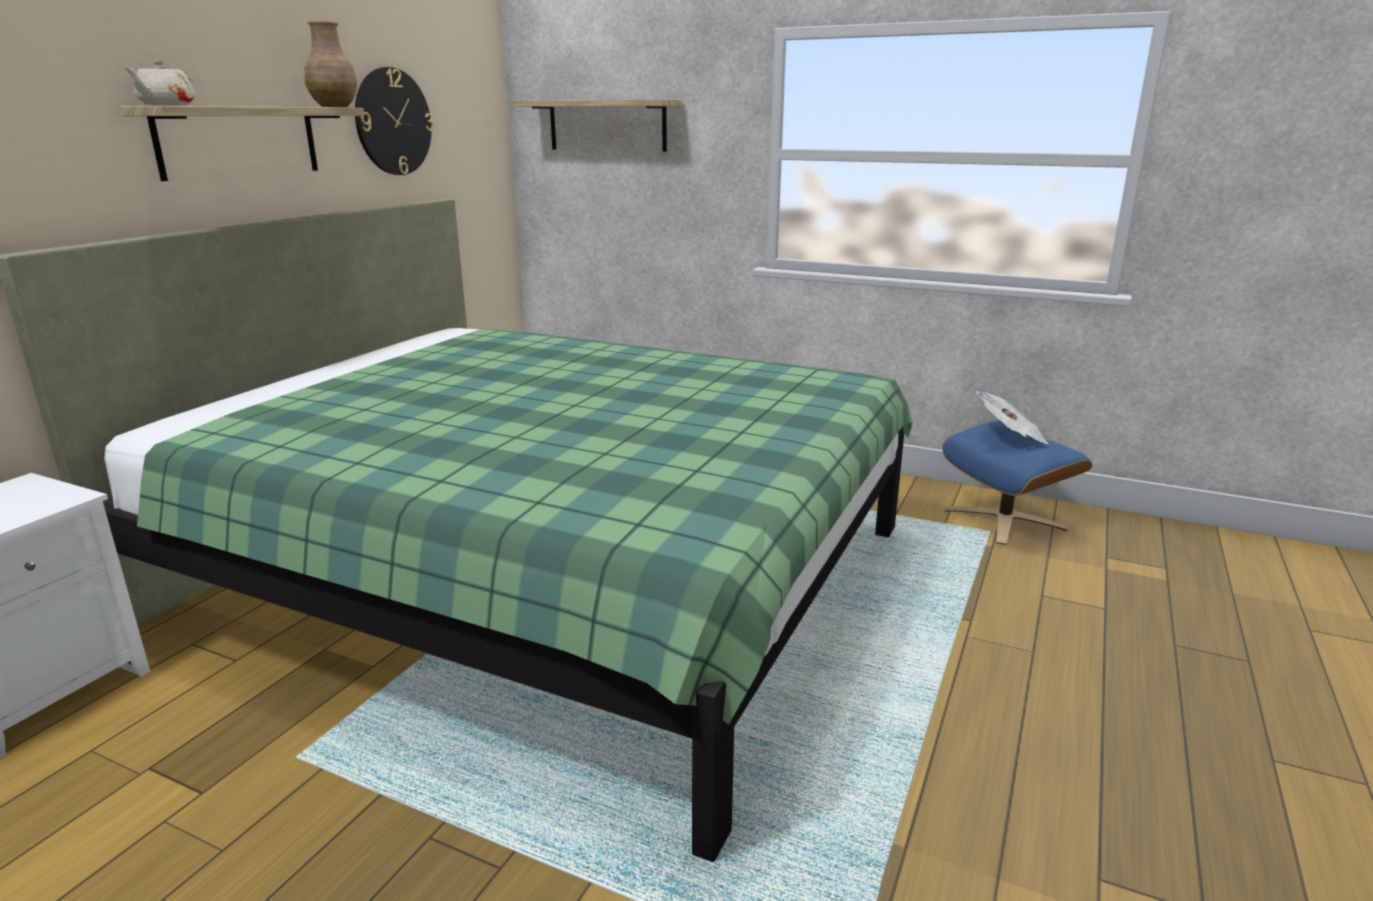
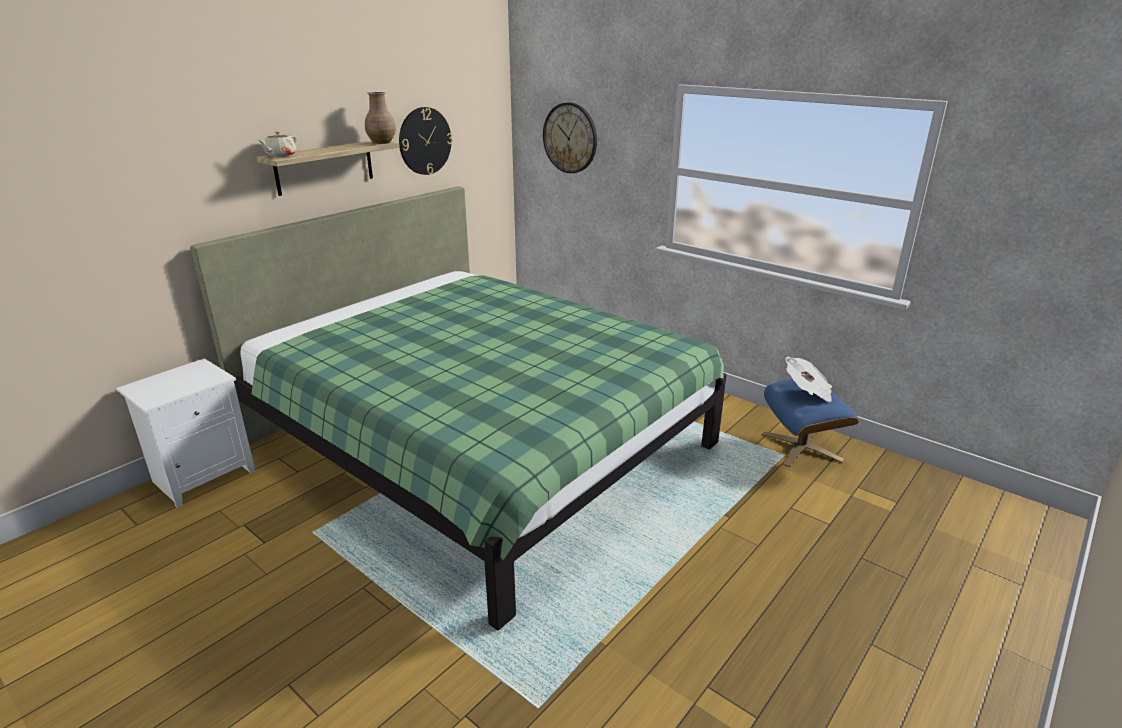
camera: 15 degrees right, 5 degrees up
shelf [512,99,683,152] -> wall clock [543,102,597,173]

